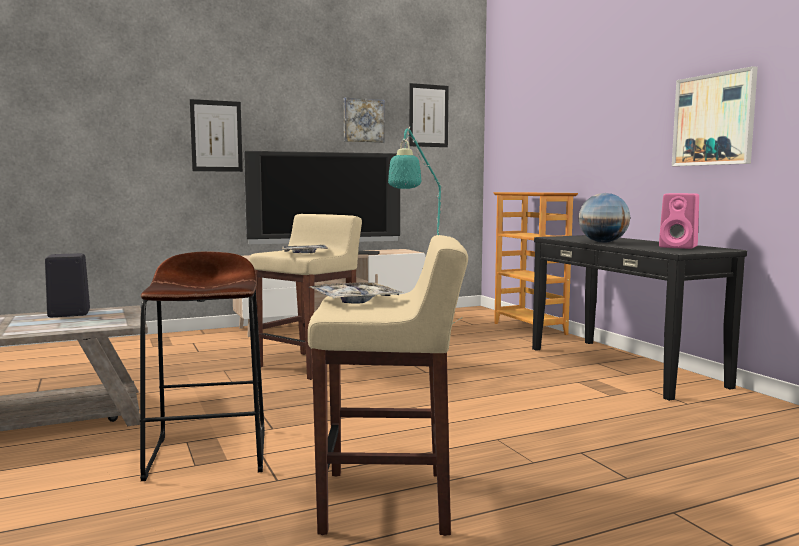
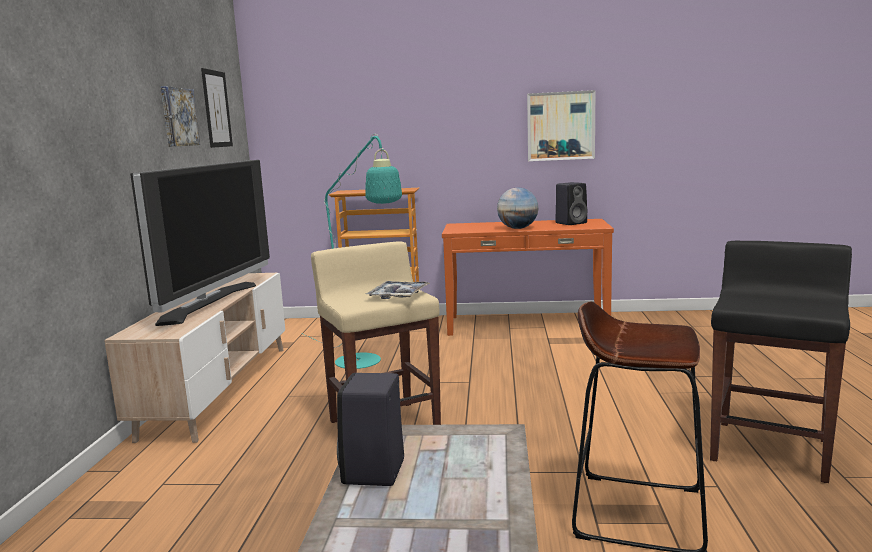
camera: 60 degrees left, 5 degrees up
picture [190,99,243,172] -> none
beige stool [308,235,468,536] -> black stool [710,241,852,483]
tray [309,282,403,304] -> none
black console table [532,235,747,401] -> orange console table [442,219,614,336]
pink speaker [659,193,699,249] -> black speaker [555,182,588,225]

